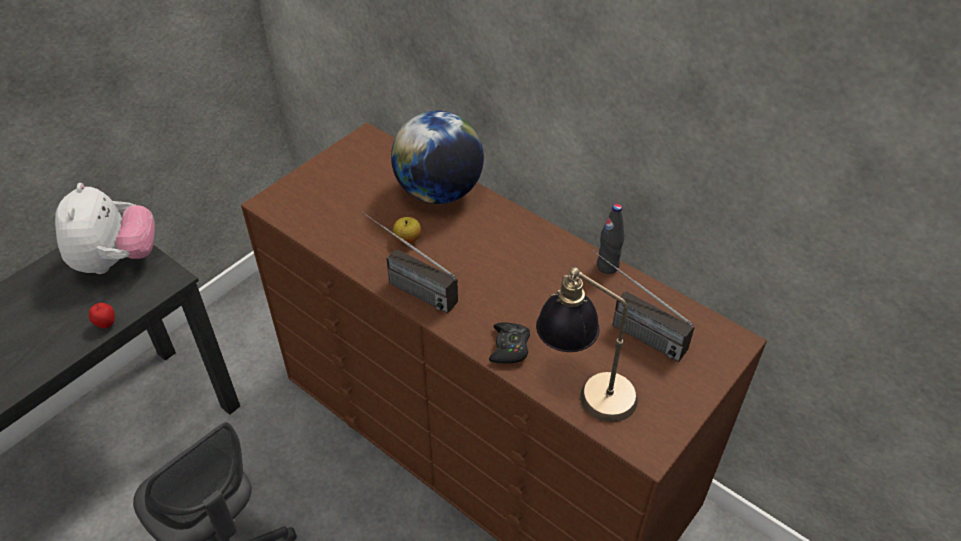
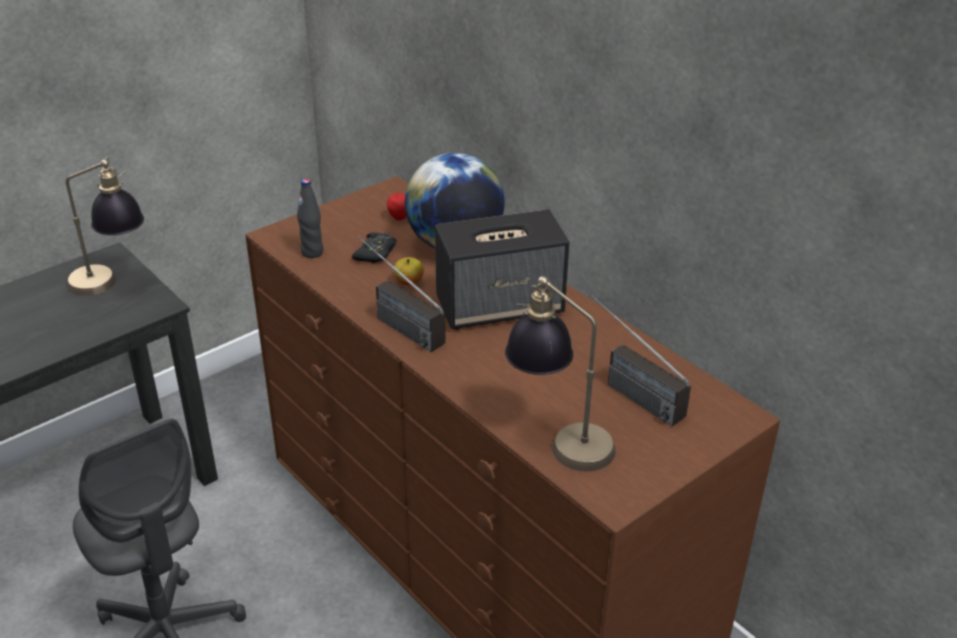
camera: 10 degrees right, 10 degrees down
plush toy [55,183,155,274] -> table lamp [66,157,144,296]
apple [89,303,115,328] -> apple moved to [387,190,407,221]
black game controller [489,322,530,363] -> black game controller moved to [352,232,397,263]
black bottle [597,204,624,274] -> black bottle moved to [297,179,323,258]
none -> speaker [435,209,569,329]

